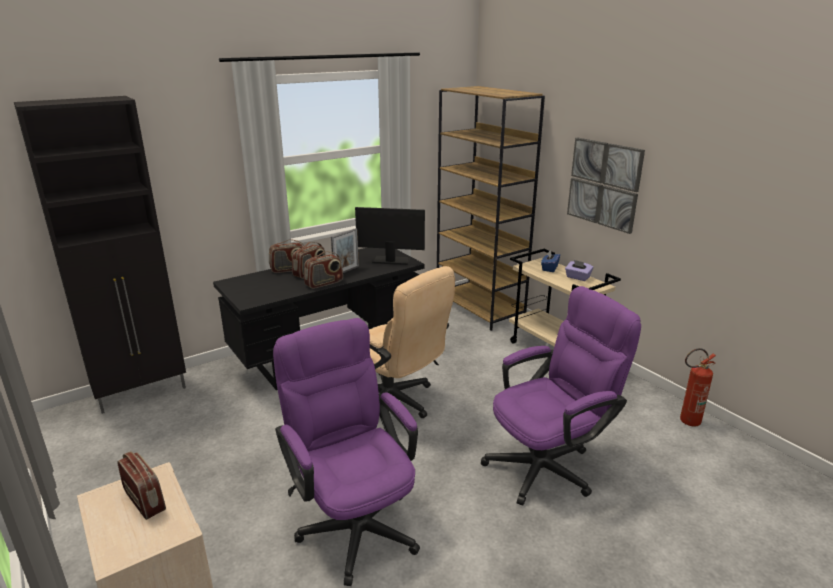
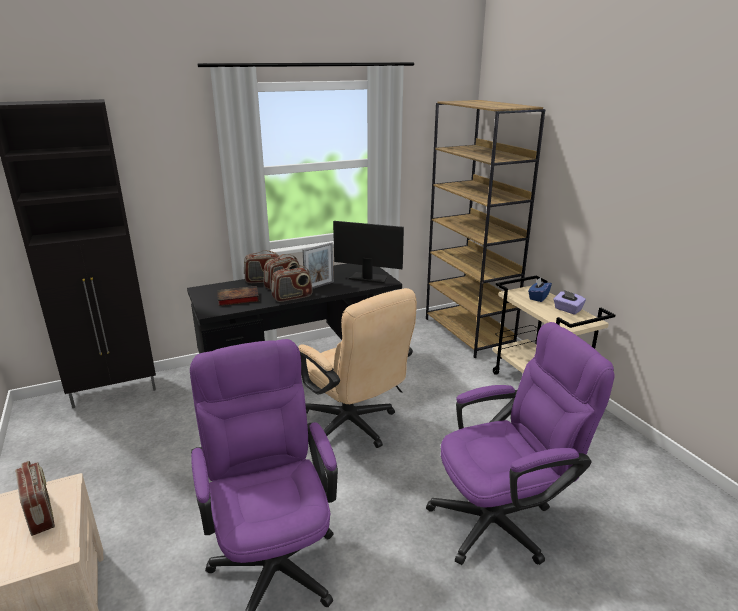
camera: 10 degrees right, 0 degrees up
picture [567,138,645,234] -> none
fire extinguisher [680,348,716,427] -> none
none -> book [218,286,259,306]

